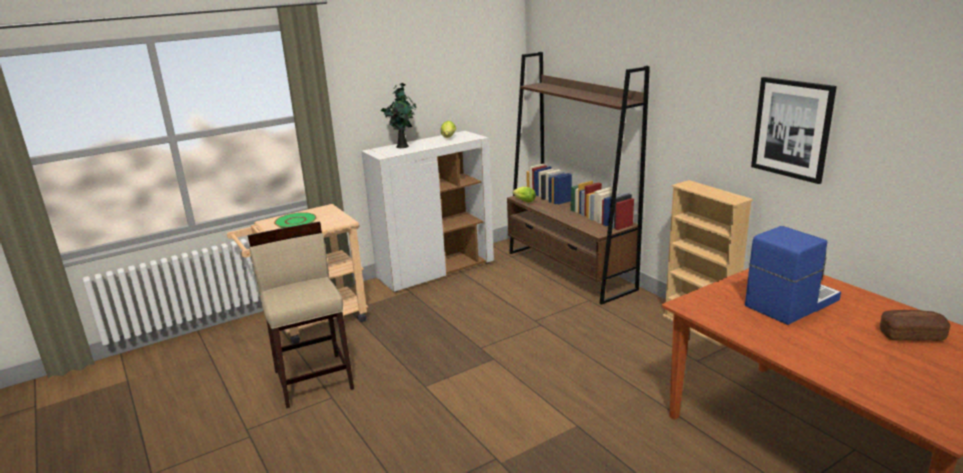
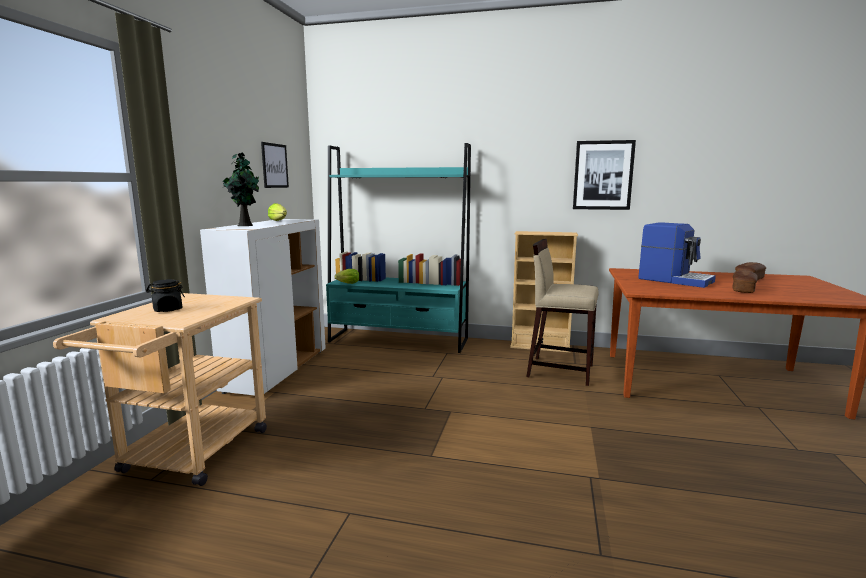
camera: 45 degrees left, 10 degrees down
beige stool [247,222,354,408] -> beige stool moved to [526,239,599,386]
green plate [274,212,316,228] -> black jar [146,279,185,312]
brown bookcase [507,52,650,305] -> turquoise bookcase [326,143,471,353]
coffee machine [745,226,841,325] -> coffee machine turned 120 degrees clockwise [638,222,716,288]
none -> picture [261,142,289,188]
none -> bread [733,270,758,293]

